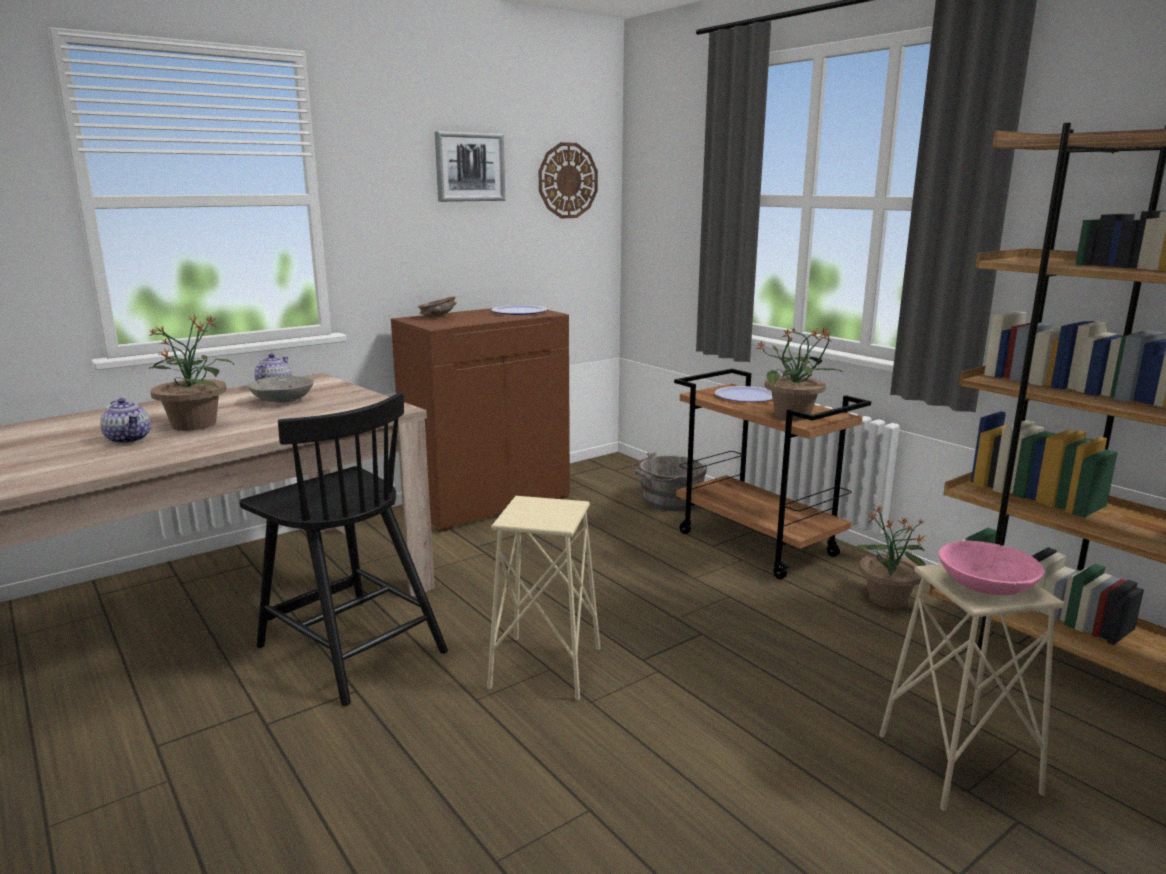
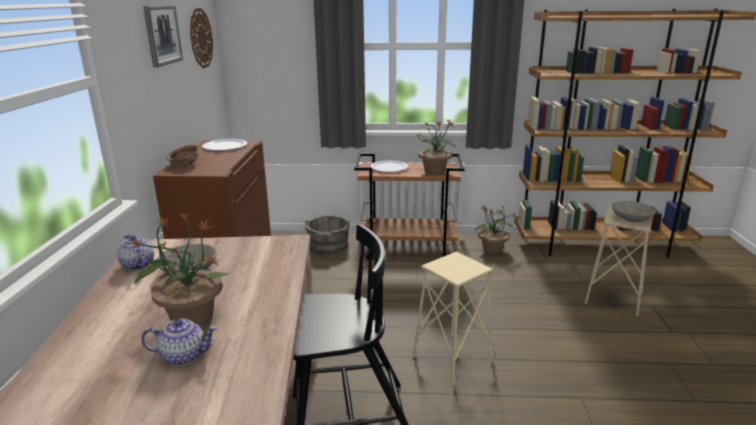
camera: 50 degrees left, 5 degrees up
pink bowl [938,541,1045,595] -> grey bowl [612,201,656,222]

